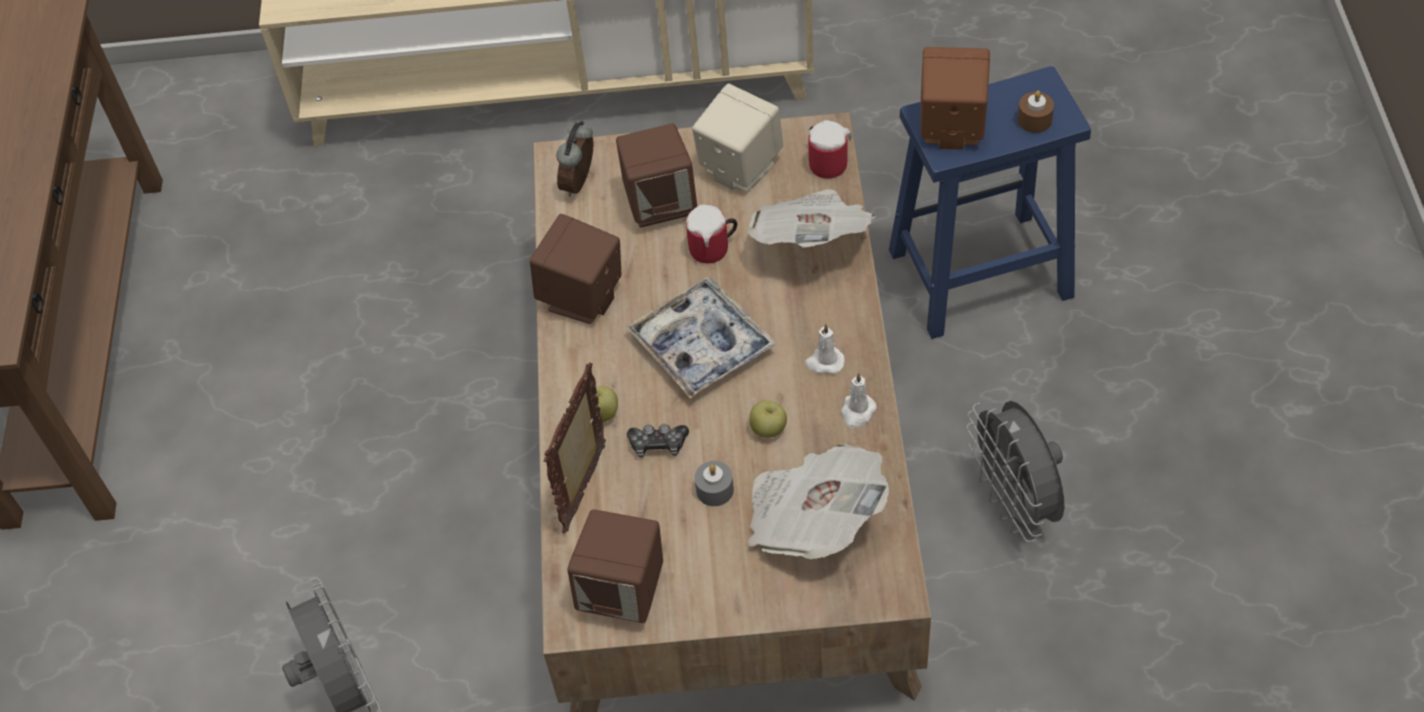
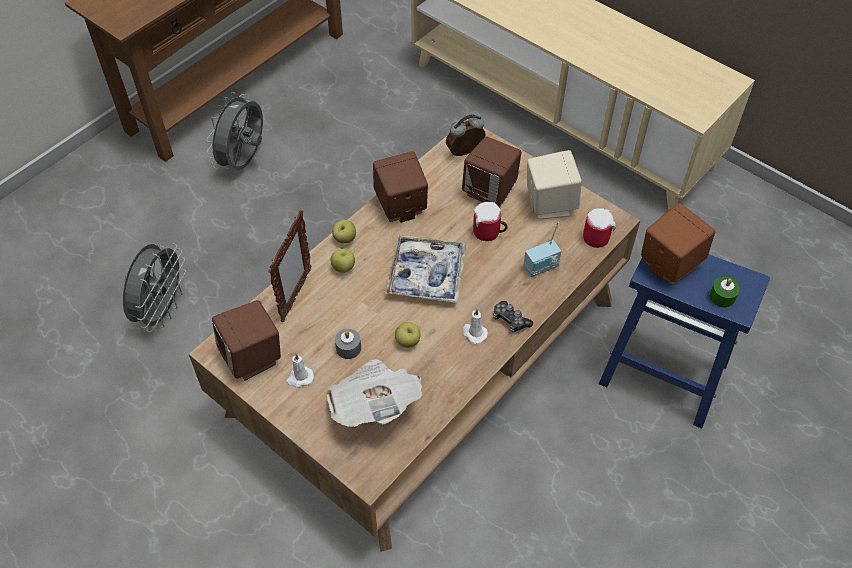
camera: 40 degrees right, 0 degrees up
picture frame [544,362,606,534] -> picture frame turned 135 degrees clockwise [268,210,312,322]
game controller [627,424,689,457] -> game controller moved to [493,301,533,332]
newspaper [747,189,875,248] -> radio [523,222,561,277]
white candle [841,373,877,428] -> white candle moved to [286,354,314,388]
grey fan [966,401,1065,542] -> grey fan moved to [206,92,263,170]
brown candle [1017,91,1054,133] -> green candle [709,277,740,308]
none -> apple [332,220,356,244]

